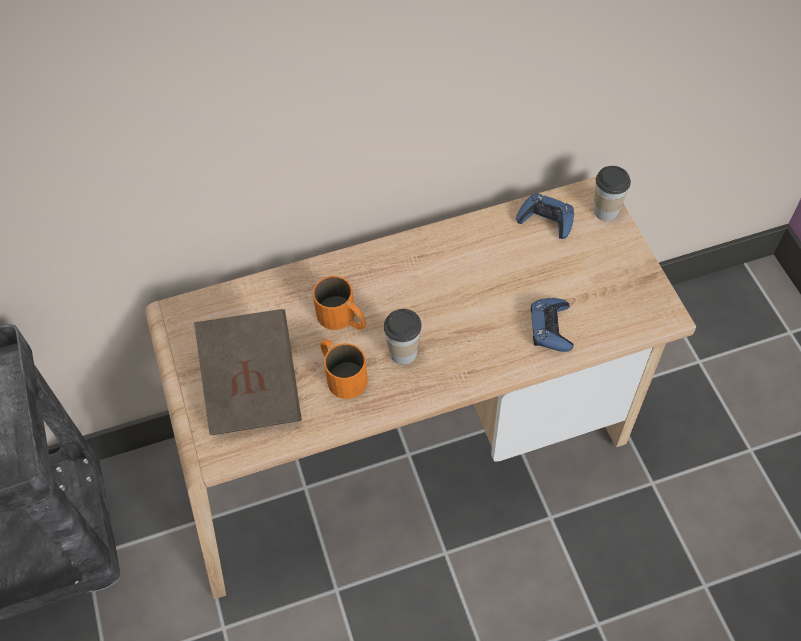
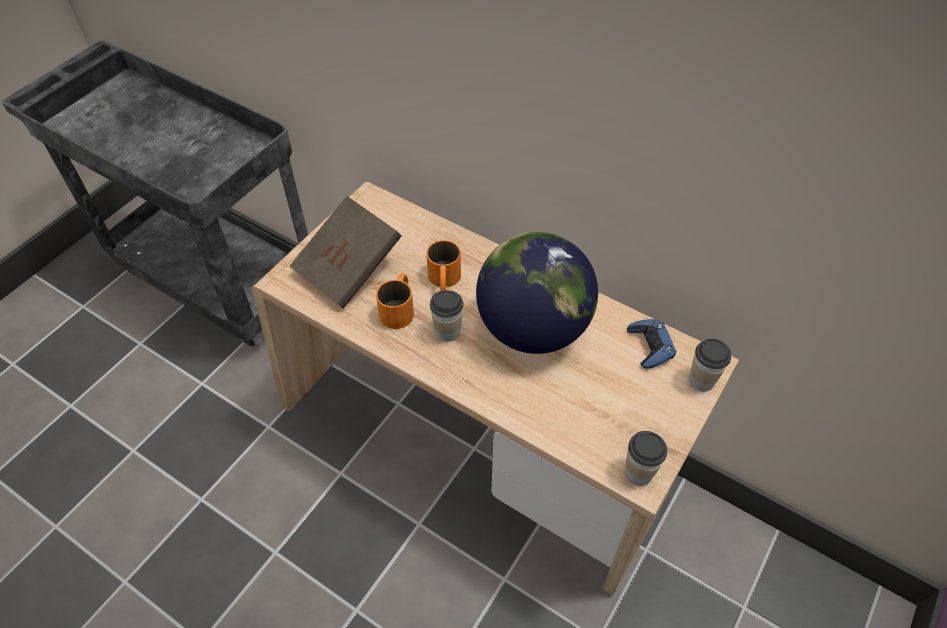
camera: 50 degrees right, 5 degrees down
blue game controller [531,298,574,352] -> none
none -> globe [476,232,598,354]
none -> cup [625,431,667,486]

